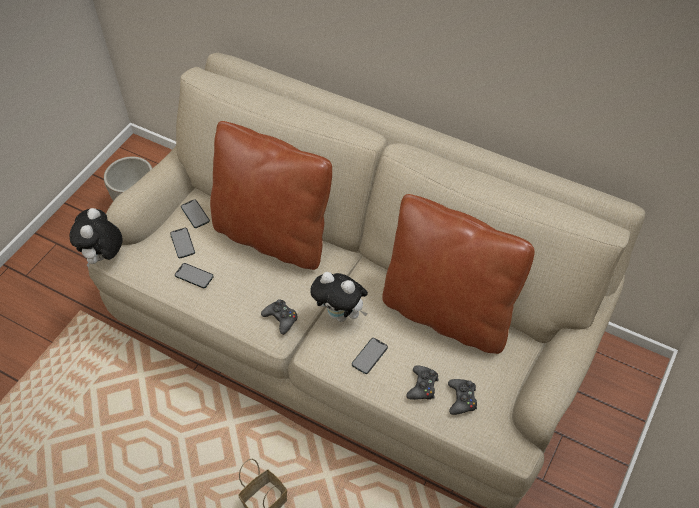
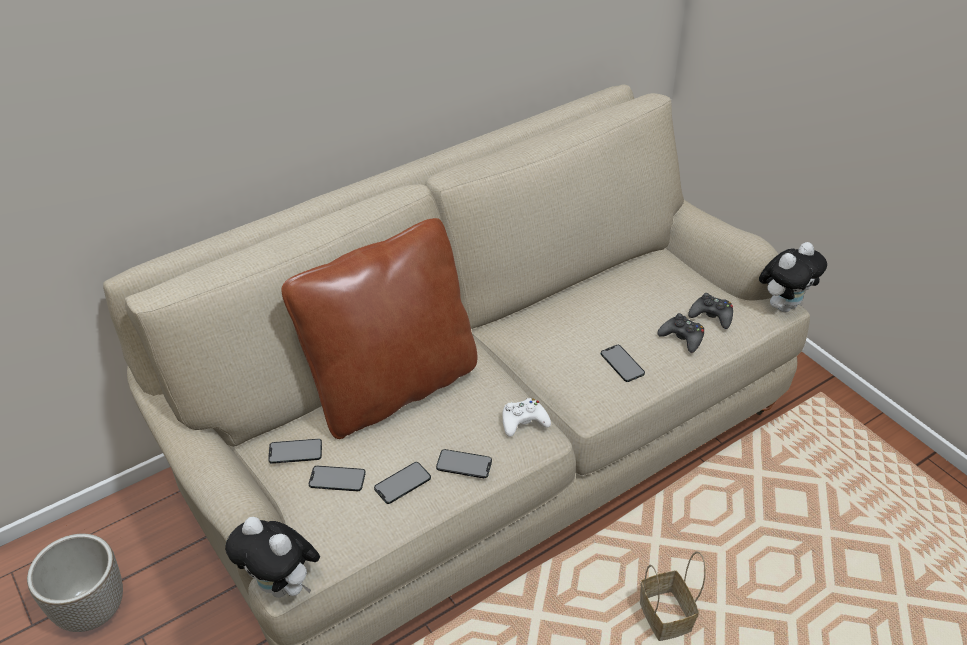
camera: 65 degrees left, 10 degrees down
black game controller [261,299,298,335] -> white game controller [502,398,551,437]
plush toy [310,272,368,322] -> plush toy moved to [759,242,827,312]
brown pillow [382,194,535,354] -> none
none -> phone [436,449,492,478]

